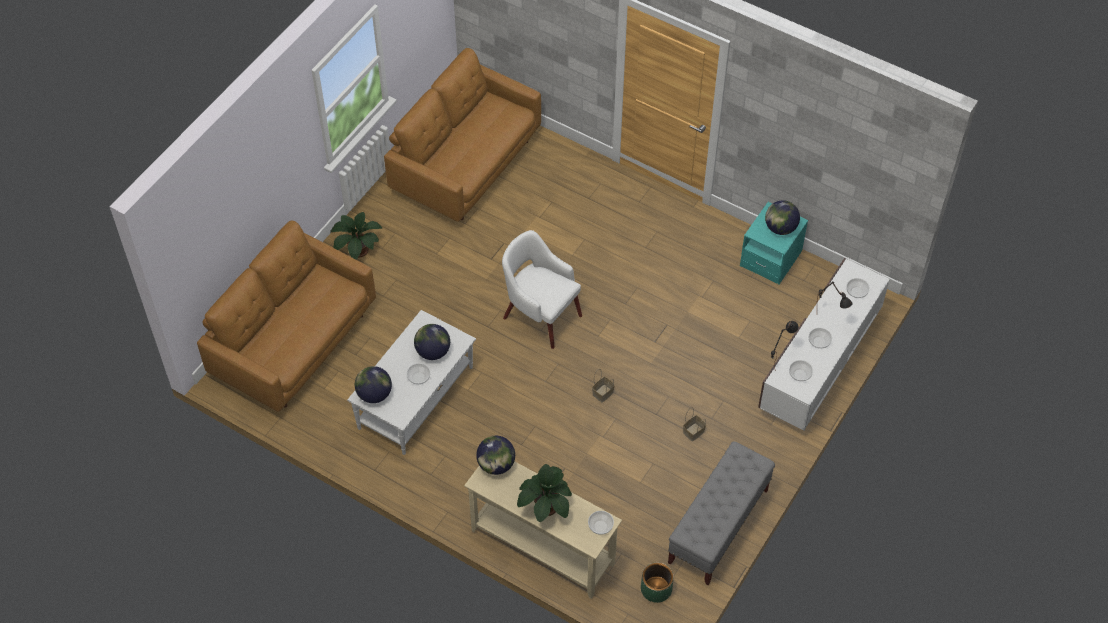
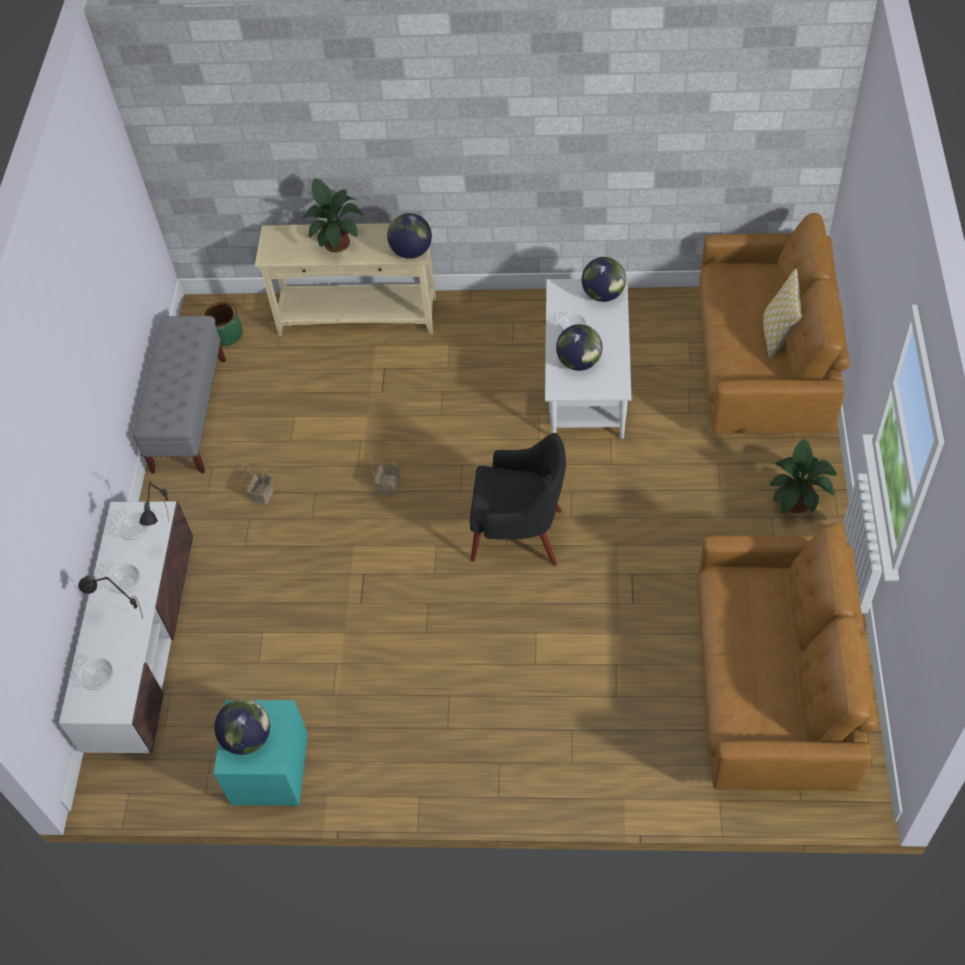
camera: 155 degrees right, 0 degrees up
white armchair [502,230,582,349] -> black armchair [470,433,566,566]
bowl [588,511,614,535] -> none
none -> pillow [763,268,802,359]

